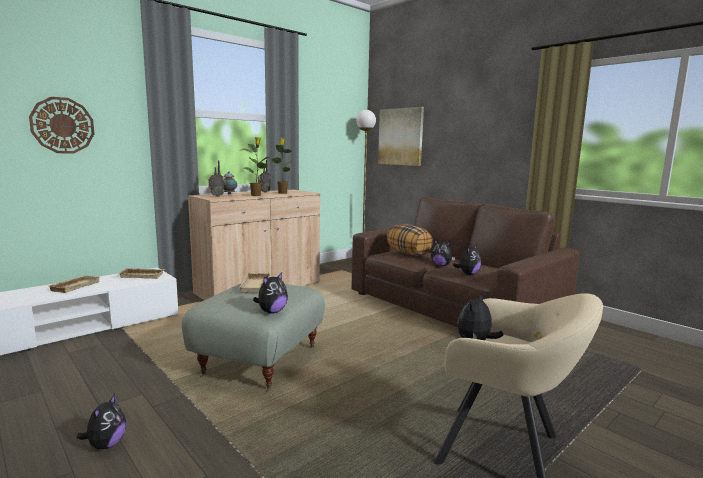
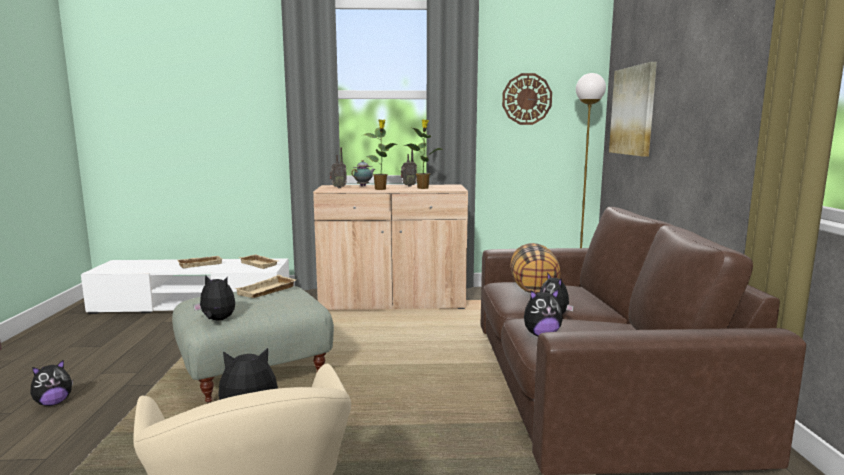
camera: 40 degrees right, 0 degrees up
wall clock [29,97,94,153] -> wall clock moved to [502,73,552,125]
plush toy [253,273,288,314] -> plush toy turned 150 degrees counterclockwise [193,274,235,320]

